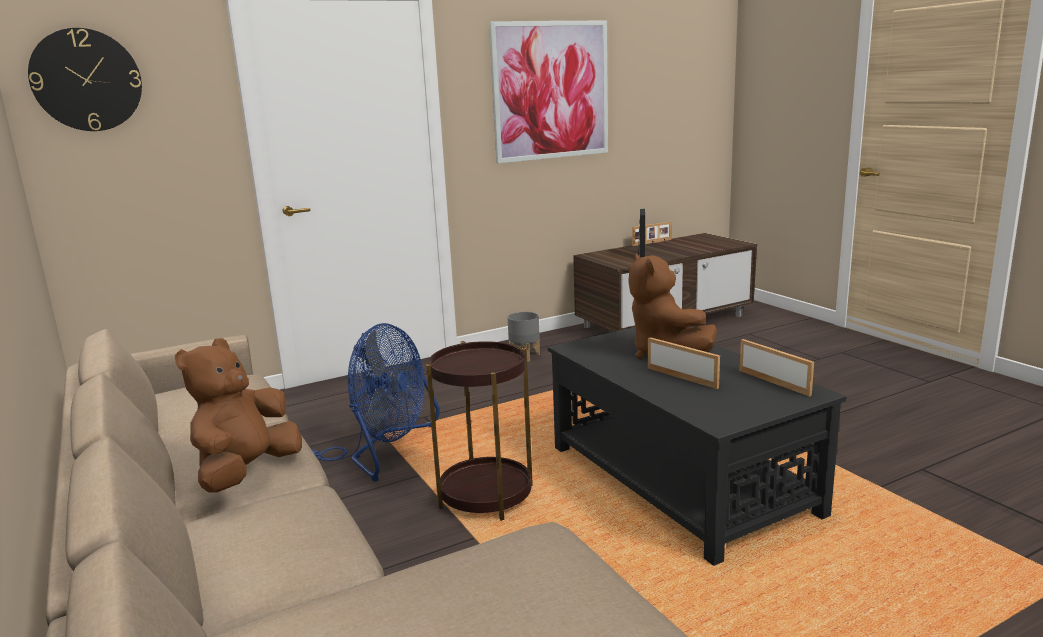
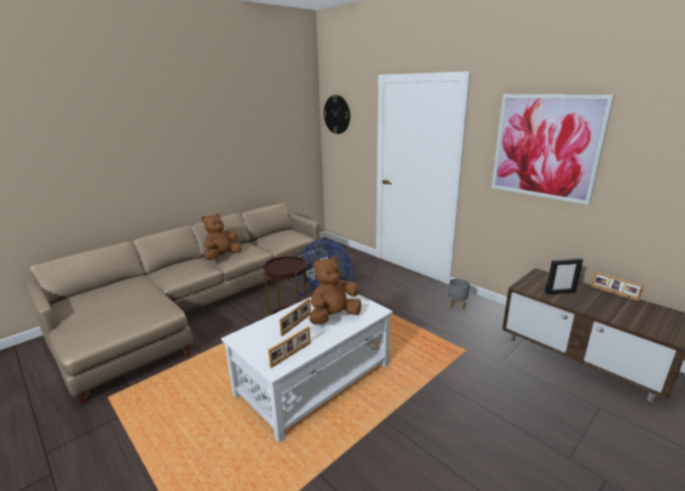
camera: 75 degrees right, 5 degrees up
brown plush toy [175,338,302,493] -> brown plush toy turned 60 degrees counterclockwise [202,214,241,260]
black coffee table [548,327,847,566] -> white coffee table [221,292,393,443]

